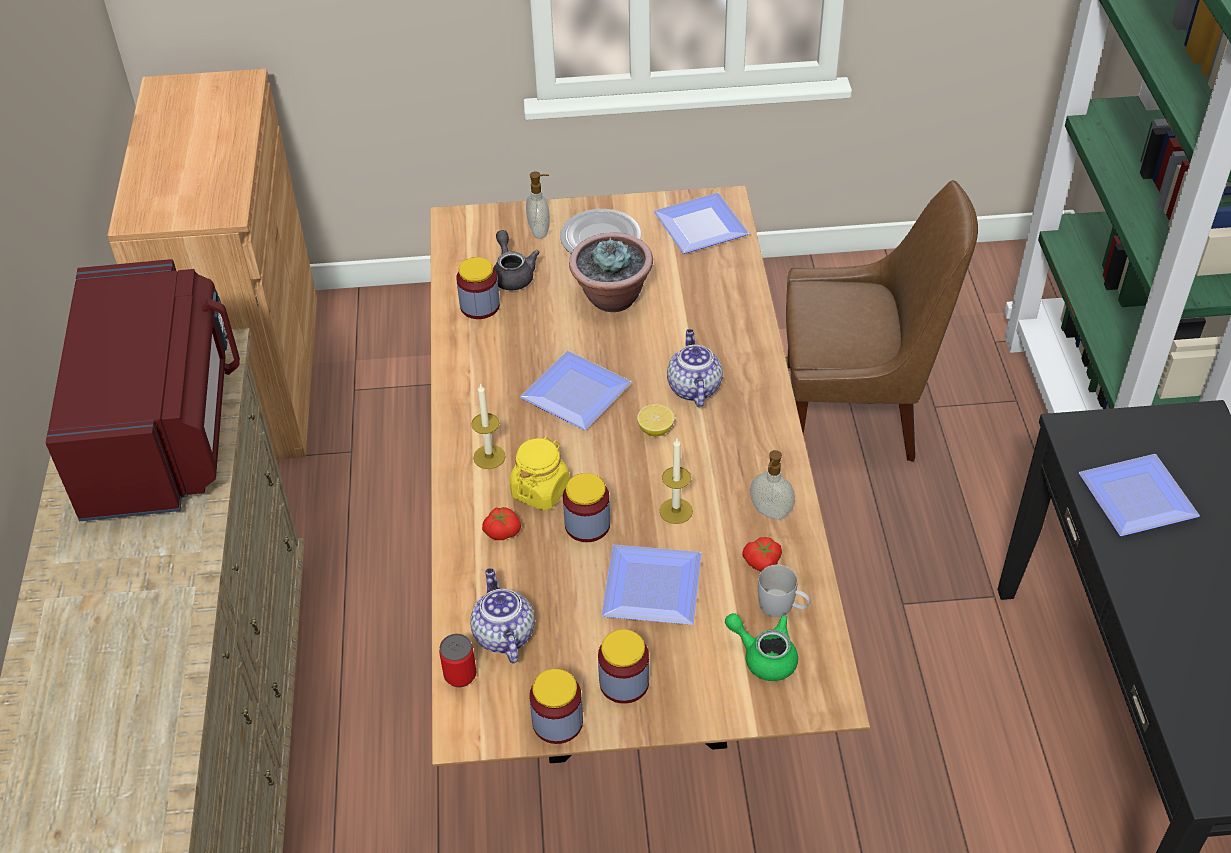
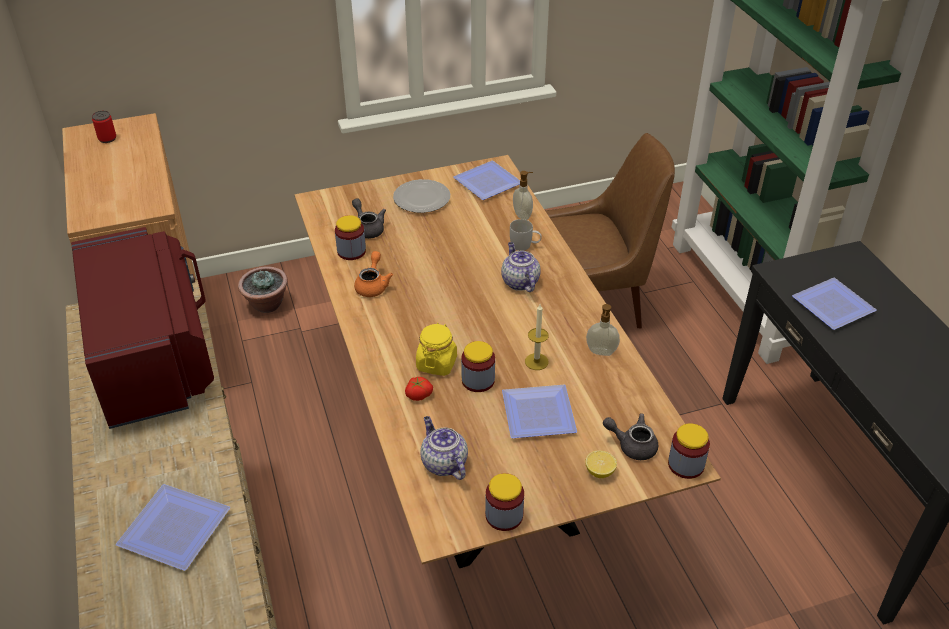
camera: 15 degrees left, 5 degrees down
can [439,634,476,687] -> can moved to [92,111,116,143]
candle [471,383,506,469] -> none
plate [520,351,632,430] -> plate moved to [116,484,230,571]
soap dispenser [526,171,550,239] -> soap dispenser moved to [513,171,533,220]
potted plant [569,232,653,312] -> potted plant moved to [238,266,288,313]
jar [598,629,649,704] -> jar moved to [668,423,710,479]
lemon [637,404,675,436] -> lemon moved to [585,451,617,478]
green teapot [725,613,798,681] -> grey teapot [603,413,658,460]
tomato [742,537,782,571] -> none
white mug [758,565,810,617] -> white mug moved to [510,219,542,251]
none -> orange teapot [354,251,393,297]

